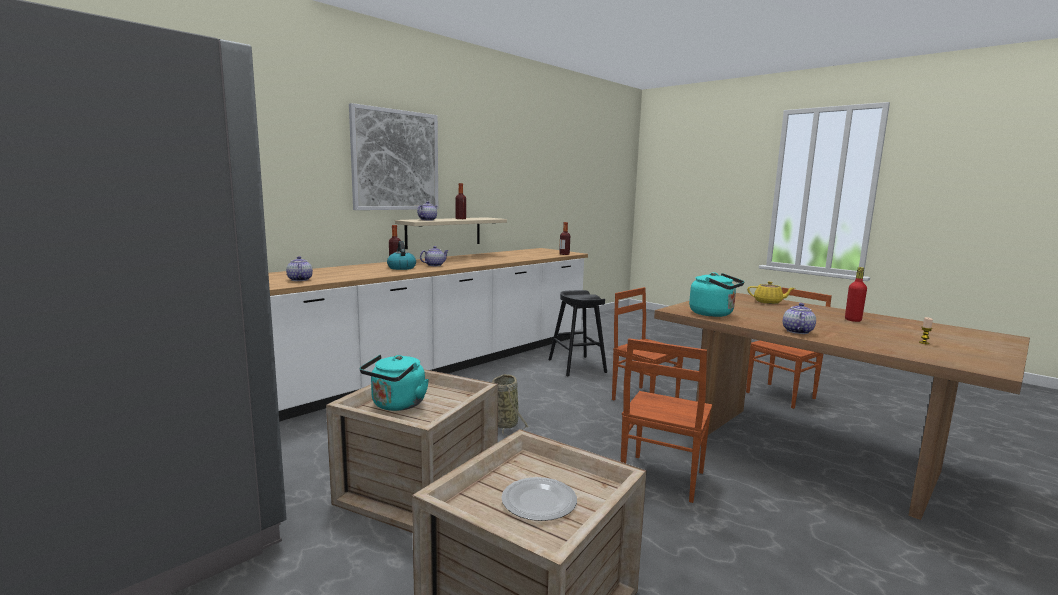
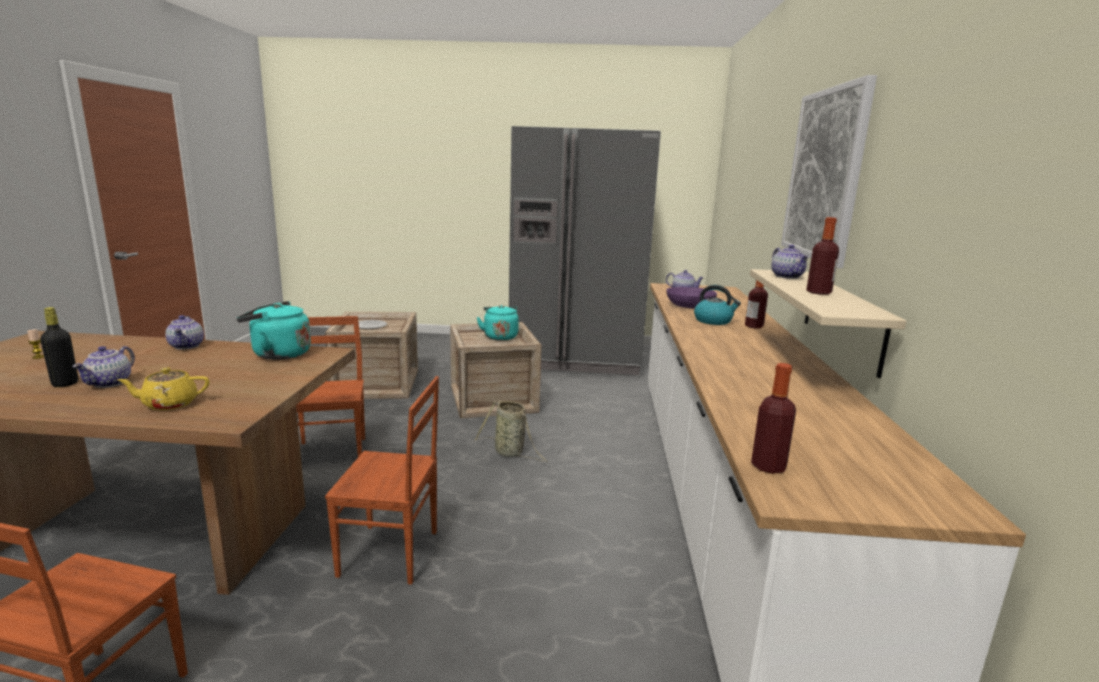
camera: 140 degrees right, 5 degrees up
teapot [420,246,449,266] -> teapot moved to [72,346,135,388]
black stool [548,290,607,376] -> none
red bottle [845,267,867,322] -> black bottle [40,307,78,387]
none -> purple bowl [666,287,717,309]

